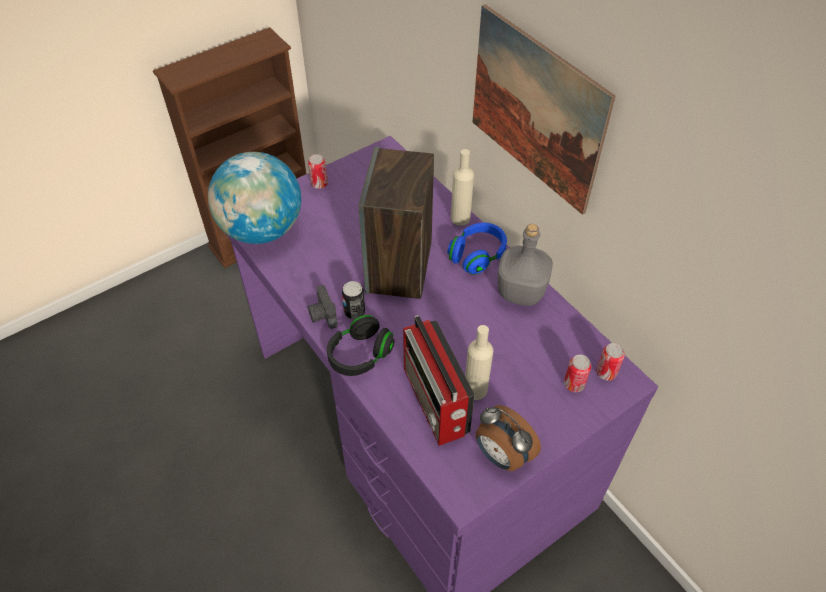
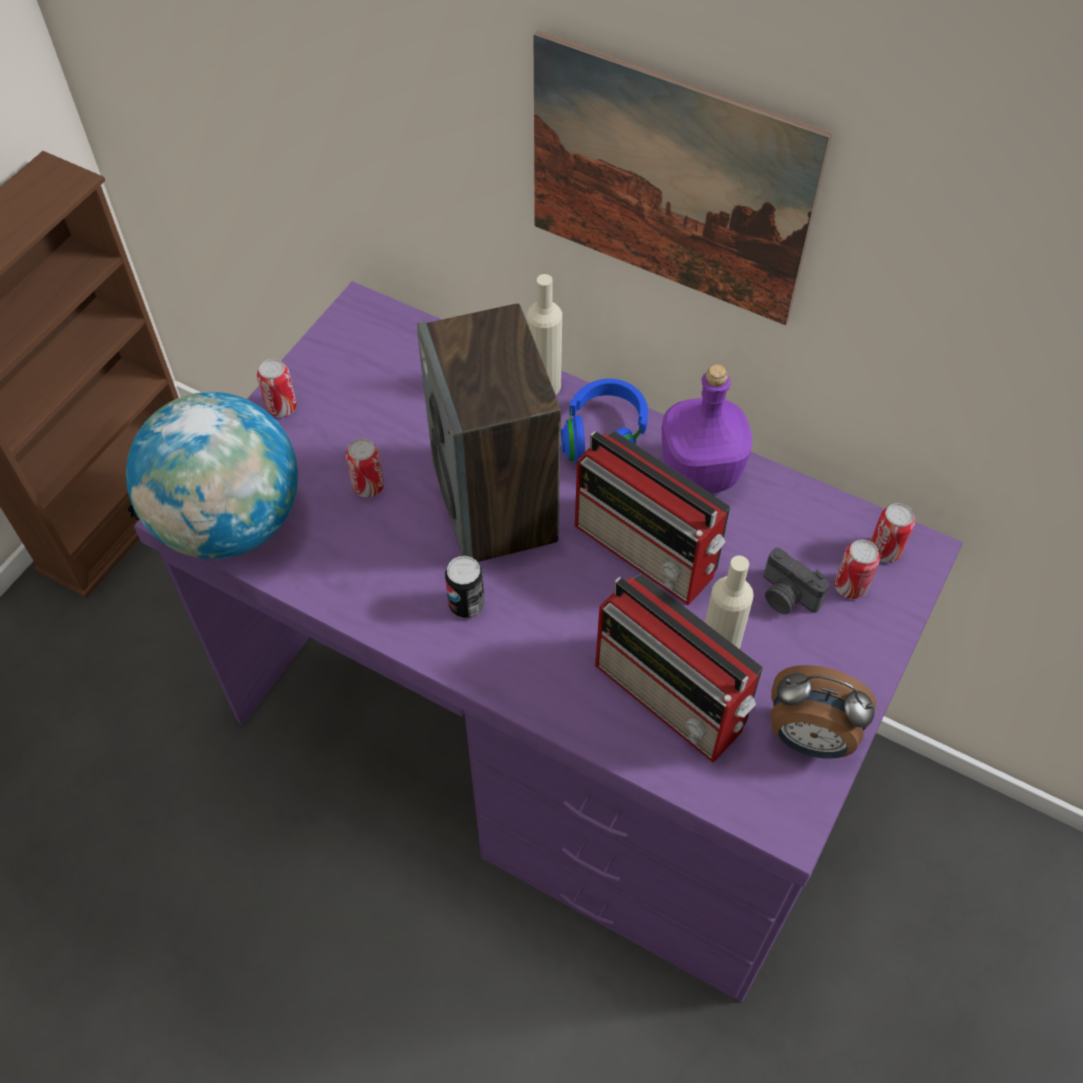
camera: 25 degrees left, 5 degrees up
camera [308,285,338,329] -> camera moved to [764,547,829,614]
black headphones [327,315,394,376] -> none
grey bottle [498,224,553,306] -> purple bottle [662,364,752,494]
none -> can [346,438,384,497]
none -> radio [575,431,731,605]

